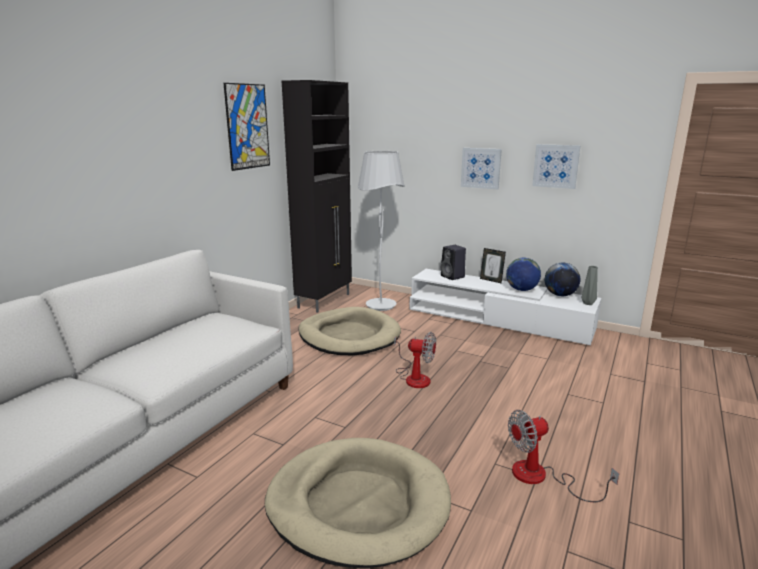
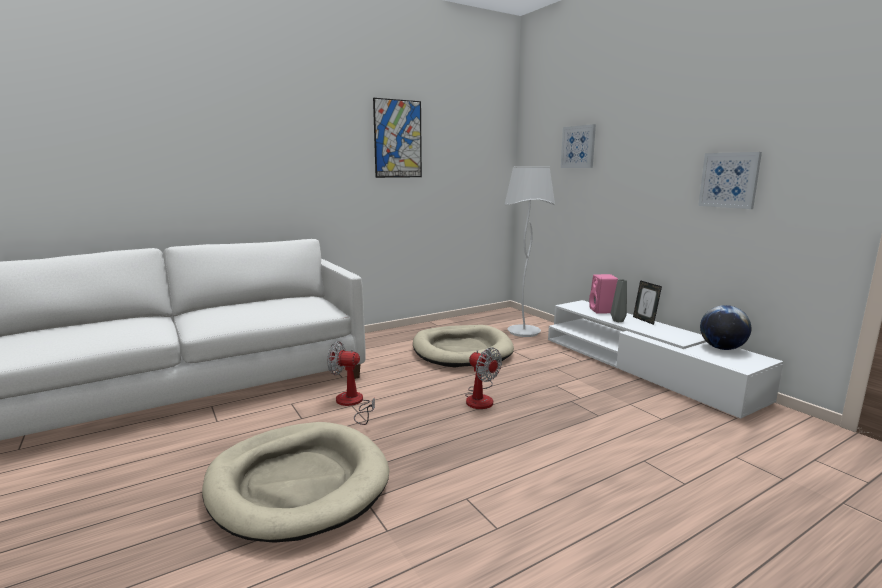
camera: 30 degrees right, 5 degrees down
black cabinet [282,80,352,313] -> none
black speaker [441,245,466,280] -> pink speaker [589,274,618,314]
picture [461,148,502,189] -> picture moved to [561,124,596,168]
globe [506,257,541,291] -> none
fan [508,410,619,502] -> fan moved to [327,341,375,425]
grey vase [581,266,598,305] -> grey vase moved to [611,279,627,322]

